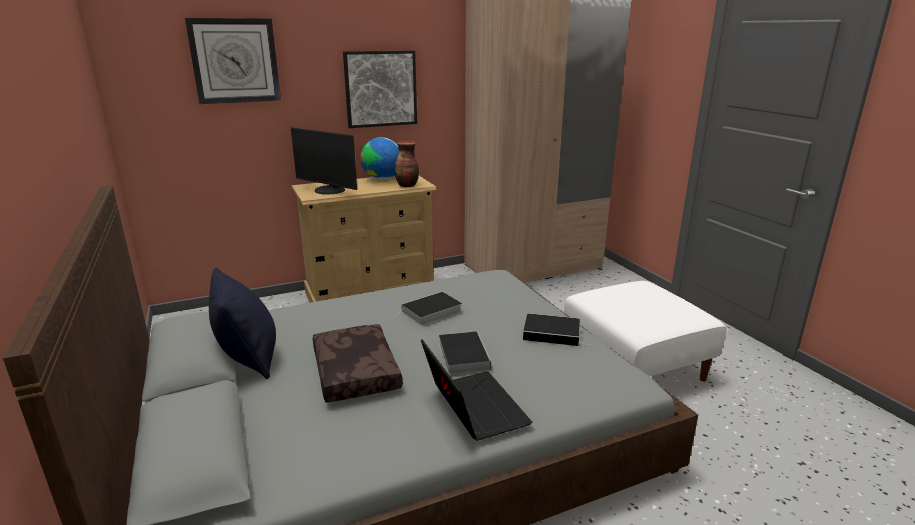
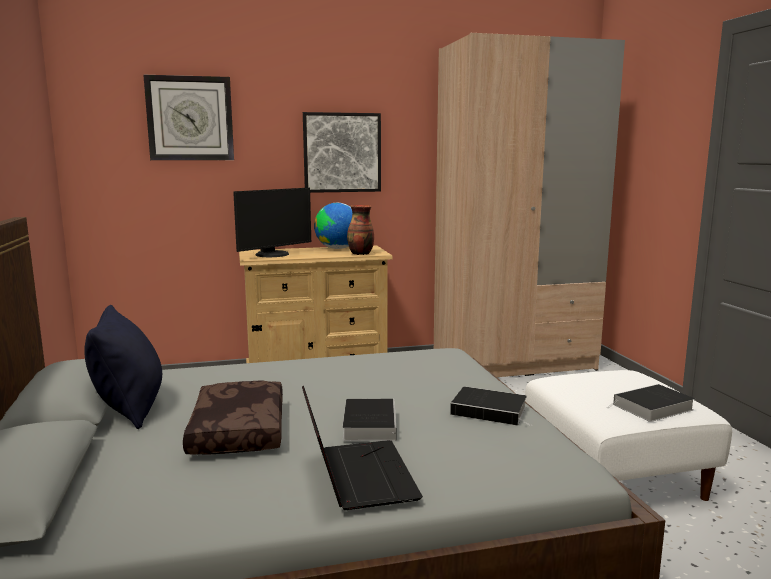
camera: 10 degrees right, 10 degrees down
monitor [291,127,357,195] -> monitor turned 90 degrees counterclockwise [233,188,311,257]
book [396,292,462,326] -> book moved to [607,384,695,422]

